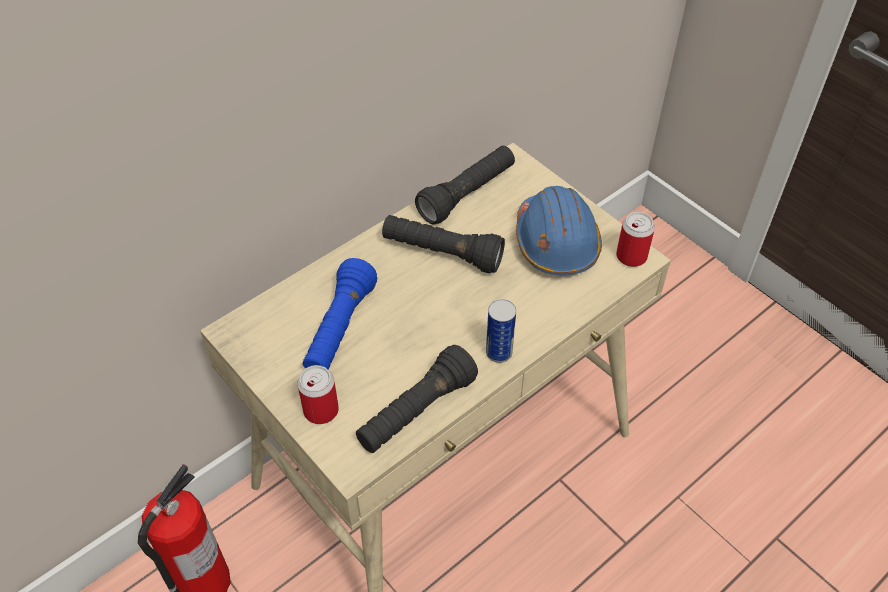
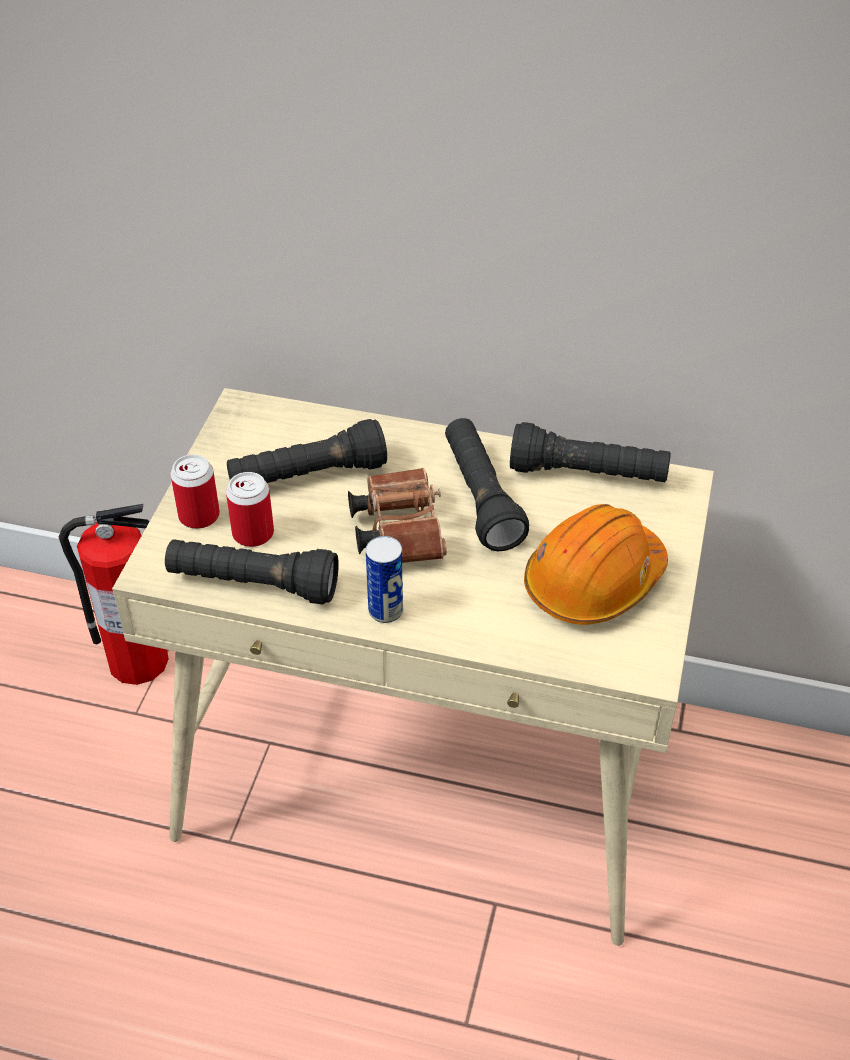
camera: 55 degrees right, 5 degrees down
blue flashlight [303,258,377,370] -> black flashlight [227,419,387,483]
blue hard hat [516,186,602,275] -> orange hard hat [524,504,668,625]
can [616,212,655,267] -> can moved to [226,472,274,547]
none -> brown binoculars [348,468,447,563]

